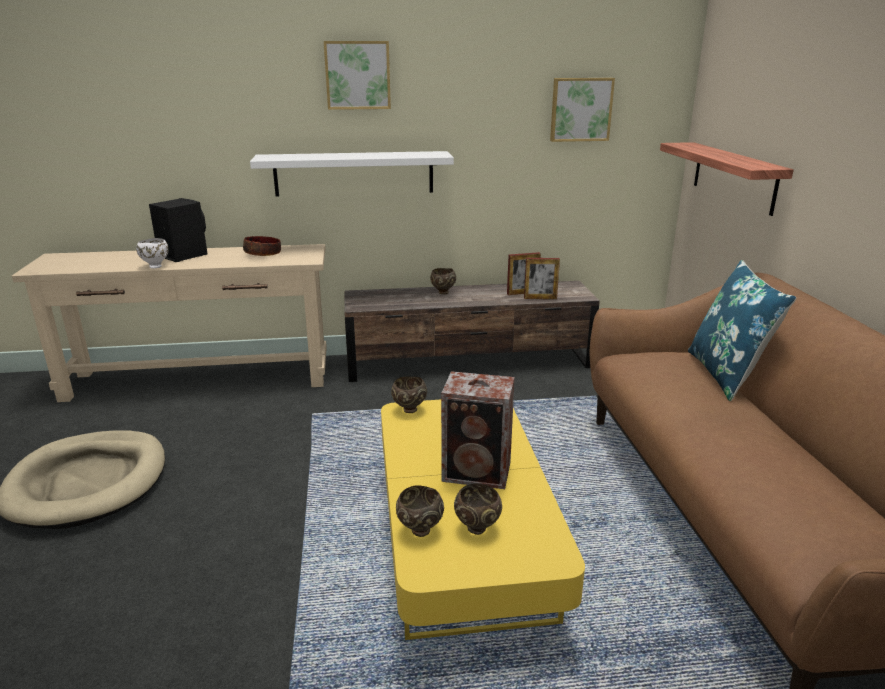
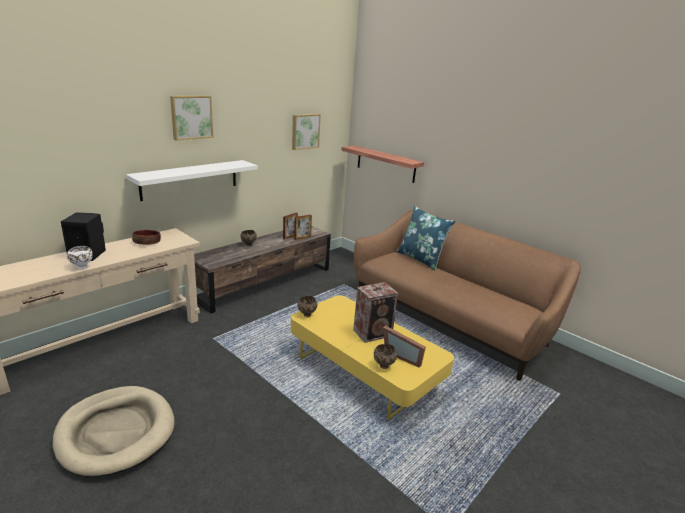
camera: 40 degrees left, 0 degrees up
brown bowl [454,484,502,535] -> picture frame [383,325,426,368]

